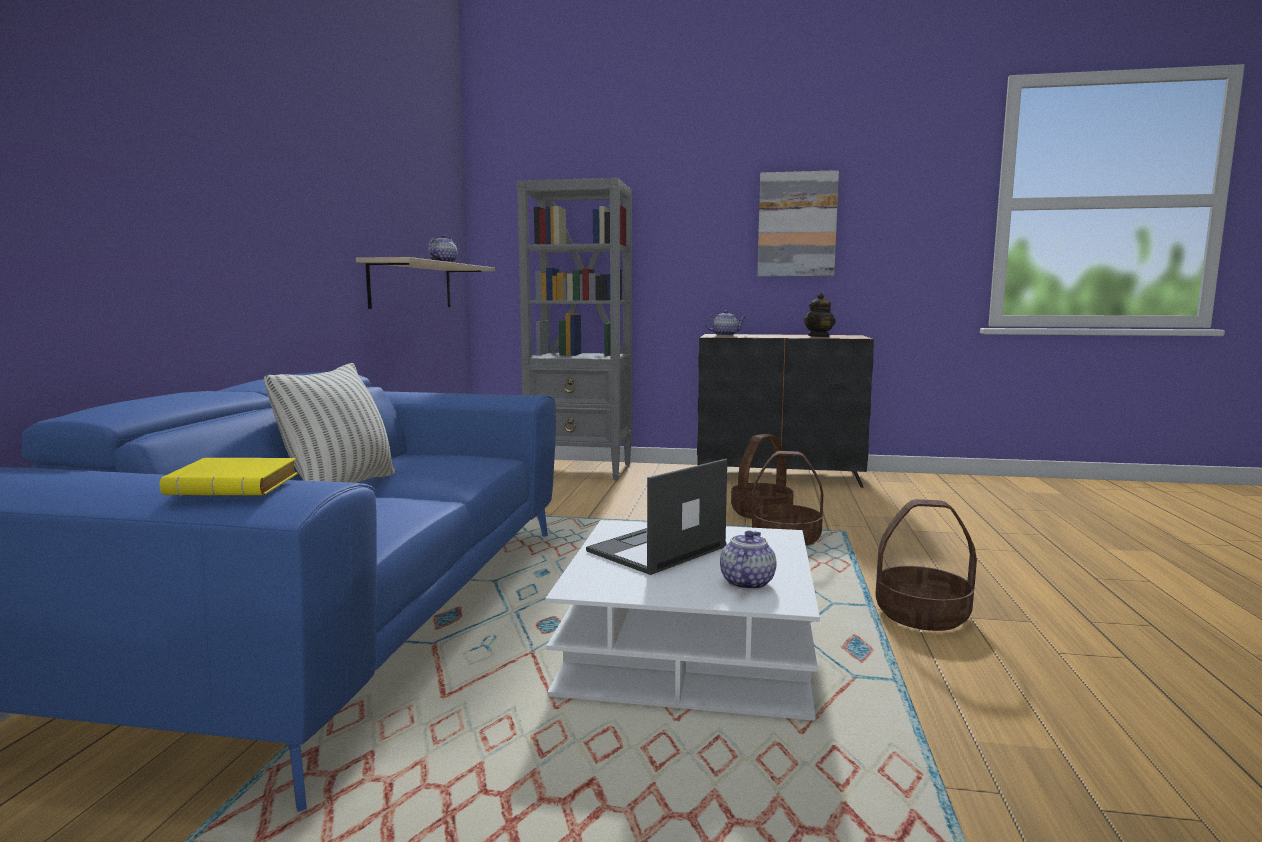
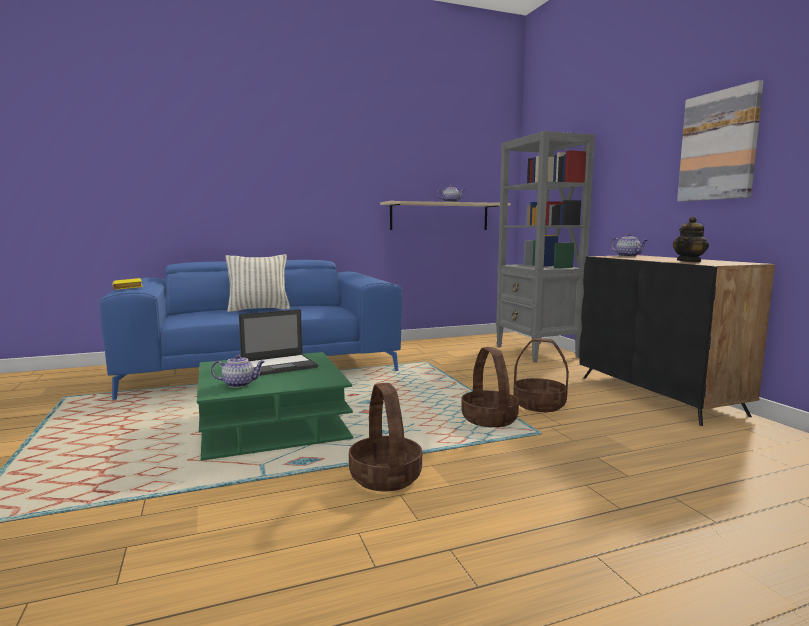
camera: 60 degrees right, 0 degrees up
white coffee table [545,520,820,721] -> green coffee table [197,352,353,461]
laptop [586,459,727,575] -> laptop turned 135 degrees clockwise [239,309,318,376]
teapot [804,293,836,337] -> teapot turned 45 degrees counterclockwise [673,216,709,262]

